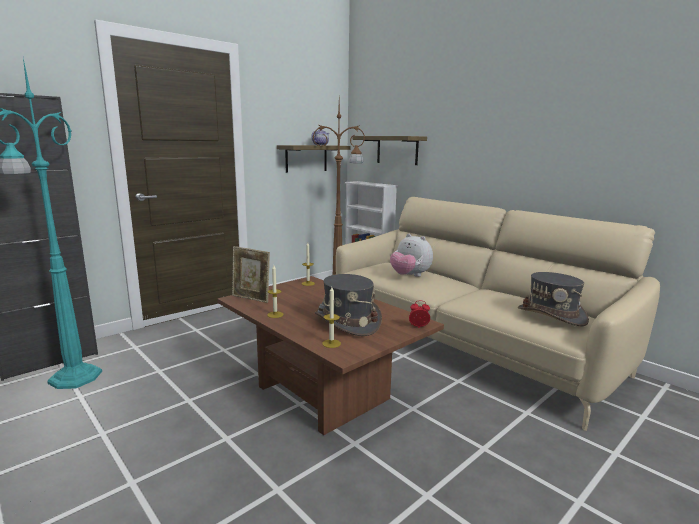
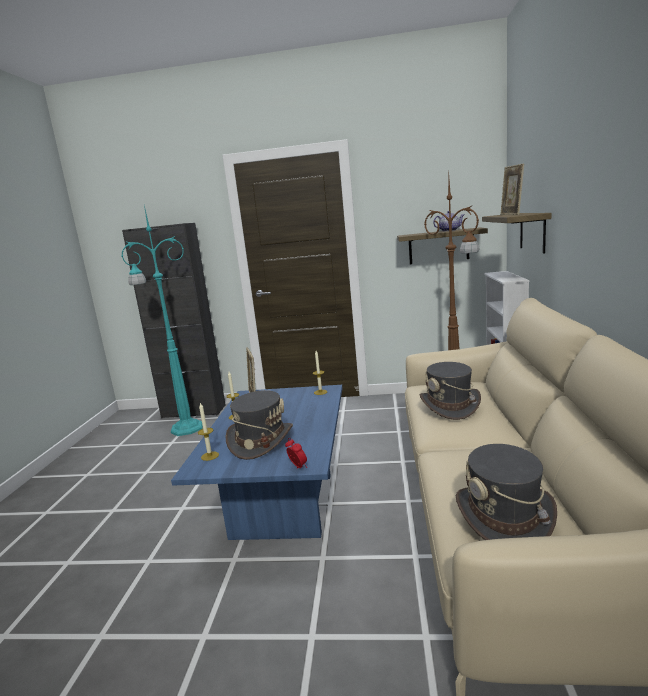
camera: 50 degrees right, 0 degrees up
brown coffee table [217,276,444,435] -> blue coffee table [171,385,343,540]
plush toy [390,234,433,277] -> grey hat [420,362,481,420]
none -> picture frame [500,164,524,215]

